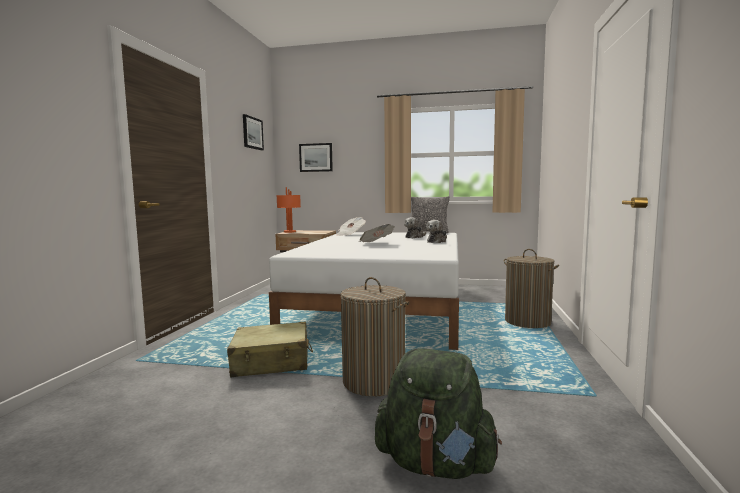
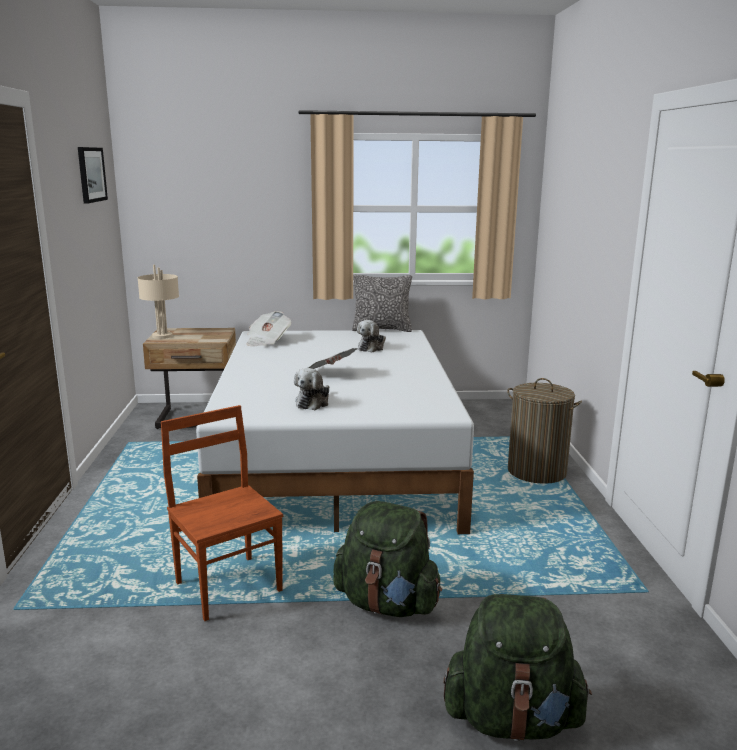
camera: 15 degrees left, 10 degrees up
beige suitcase [227,322,313,377] -> brown chair [161,405,283,621]
orange table lamp [276,187,301,233] -> beige table lamp [137,265,179,339]
picture [299,143,333,172] -> none
laundry basket [340,277,409,396] -> green backpack [333,501,442,617]
plush toy [426,220,447,243] -> plush toy moved to [294,368,329,410]

